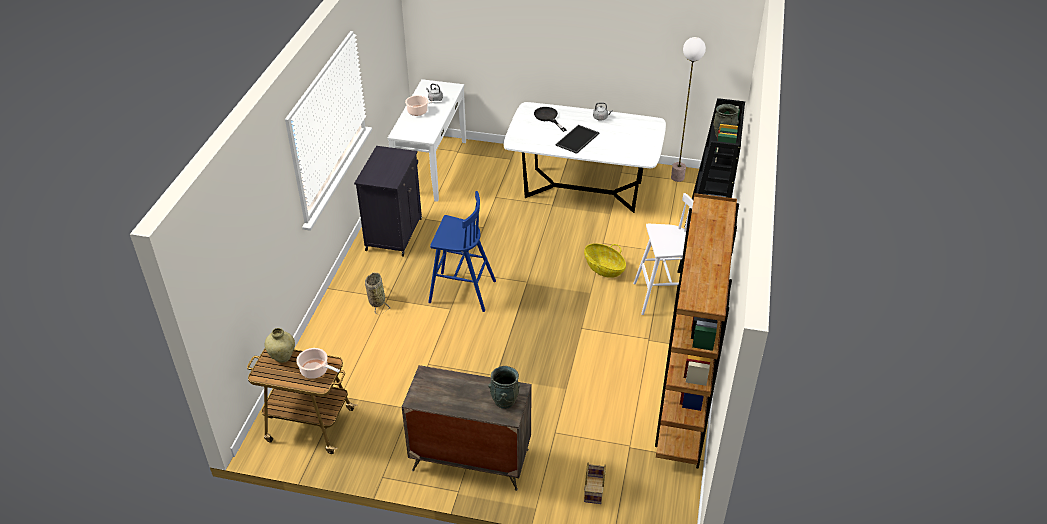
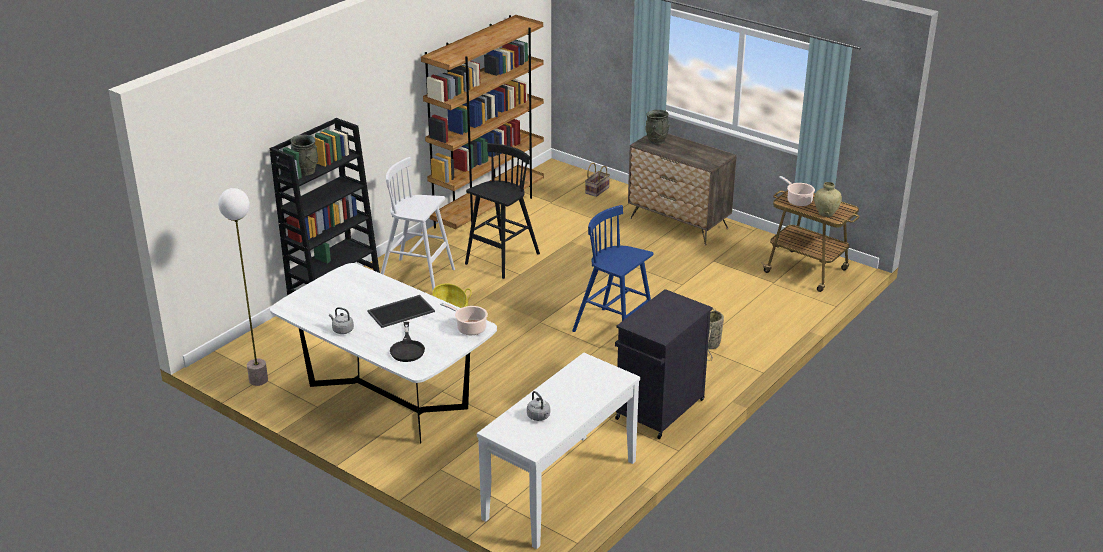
camera: 155 degrees left, 10 degrees down
cooking pot [405,95,442,116] -> cooking pot moved to [440,303,488,335]
none -> black stool [465,143,540,279]

